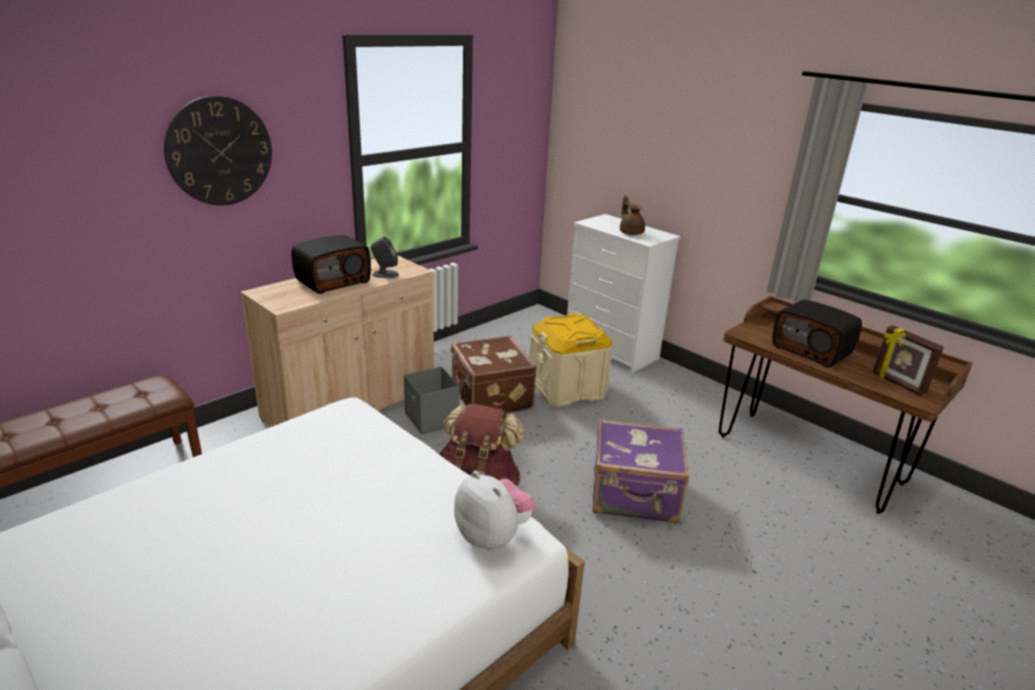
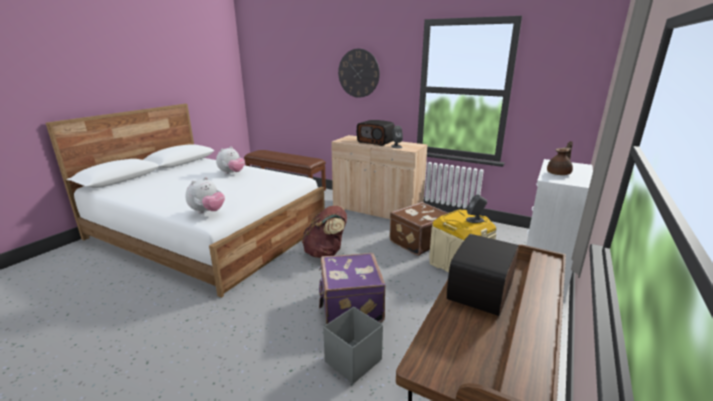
camera: 75 degrees right, 5 degrees down
grey storage box [404,367,460,434] -> grey storage box moved to [323,307,383,384]
picture frame [873,325,944,396] -> none
none -> plush toy [216,146,245,174]
none -> grey speaker [466,194,487,223]

